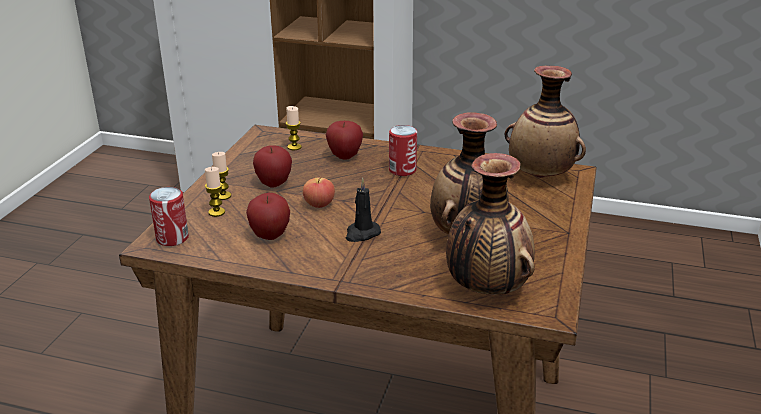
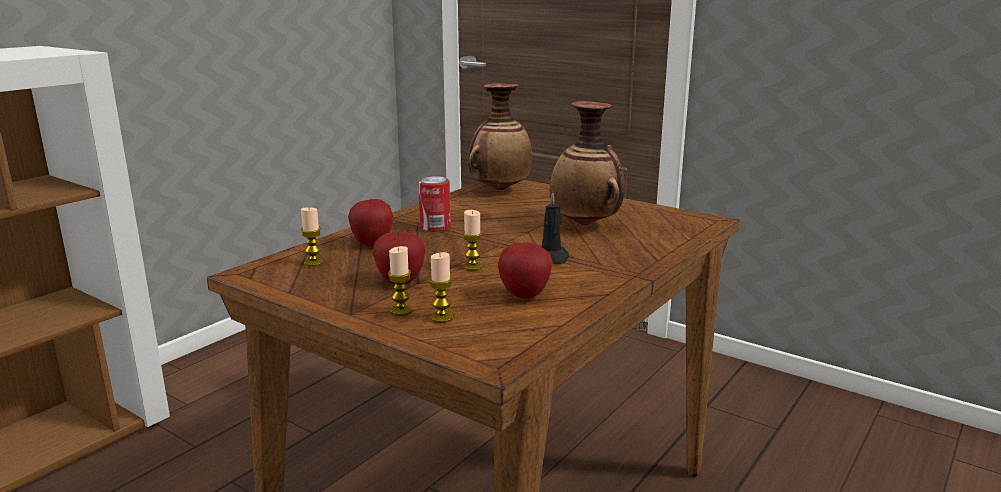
camera: 70 degrees left, 10 degrees down
can [149,187,189,246] -> none
apple [303,177,335,208] -> candle [462,210,483,271]
vase [446,153,535,295] -> none

